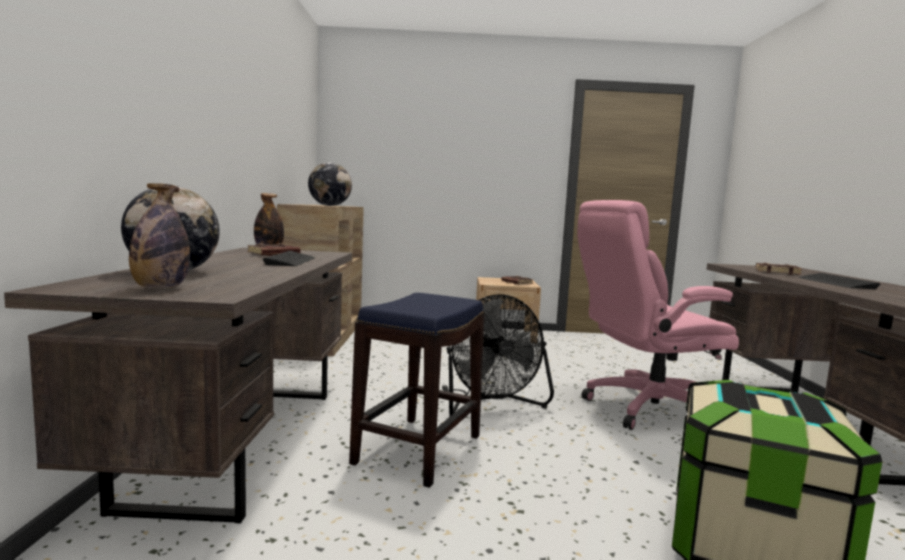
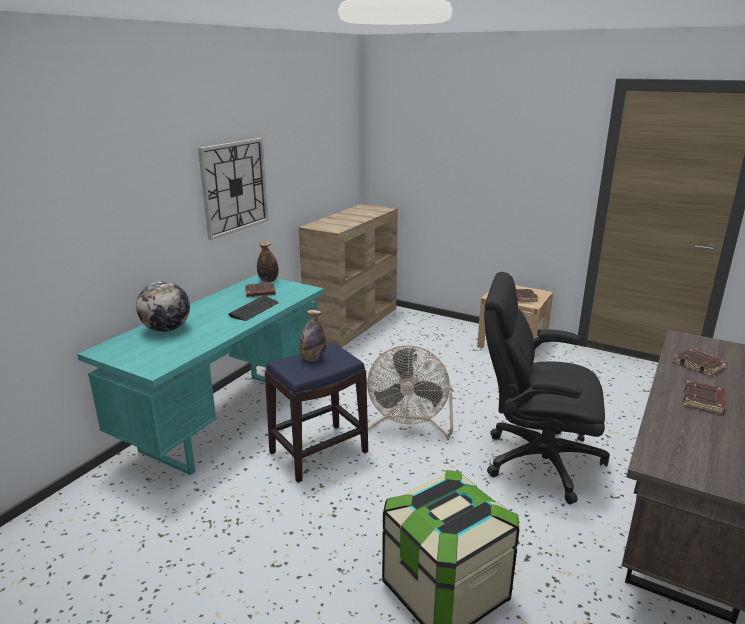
camera: 30 degrees right, 15 degrees up
brown desk [4,247,352,524] -> turquoise desk [77,274,324,475]
bottle [129,183,190,289] -> bottle moved to [299,310,326,361]
globe [308,162,352,206] -> none
black fan [442,294,554,417] -> beige fan [367,345,453,439]
pink office chair [578,200,739,430] -> black office chair [484,272,610,505]
keyboard [798,273,881,289] -> brown book [683,381,725,414]
none -> wall clock [198,138,268,240]

